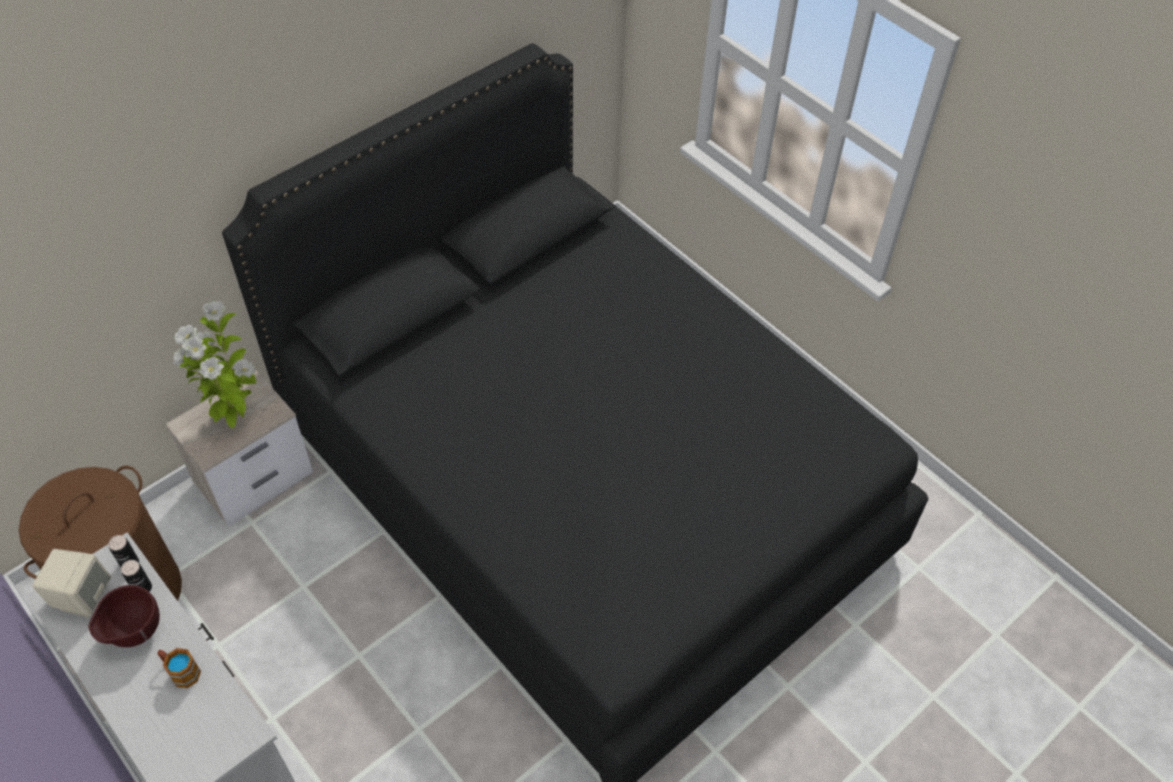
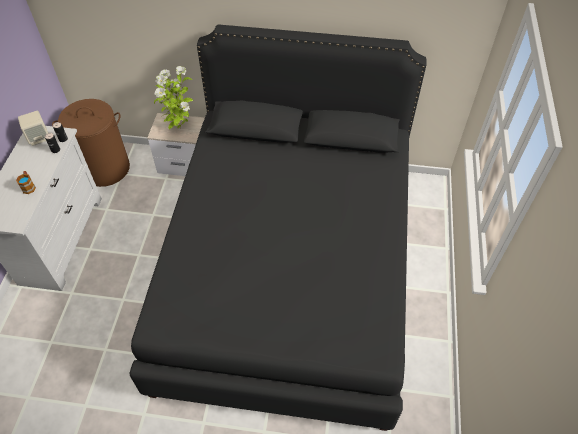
camera: 50 degrees right, 0 degrees up
brown bowl [89,585,160,647] -> none

